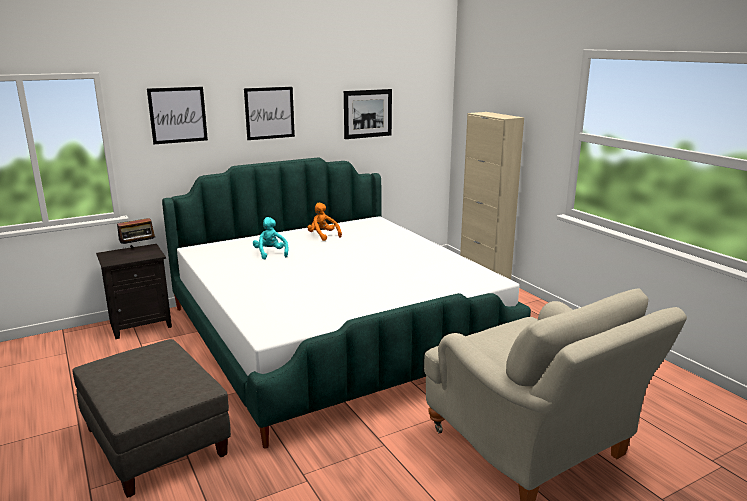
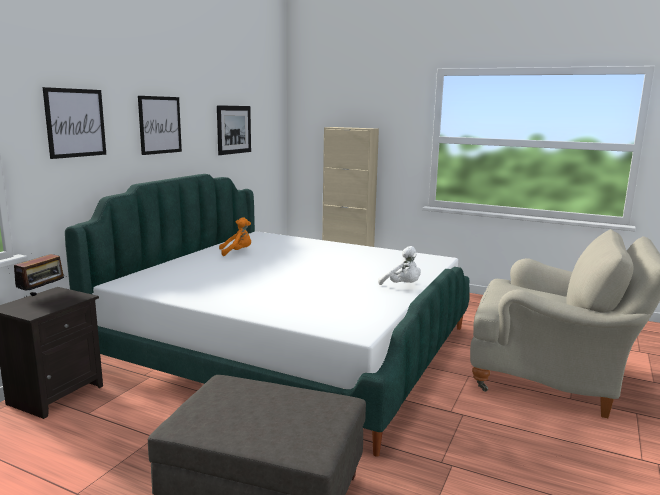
camera: 35 degrees left, 5 degrees down
turquoise plush toy [253,217,288,260] -> none
orange plush toy [307,203,342,241] -> orange plush toy turned 150 degrees clockwise [219,217,251,256]
none -> white plush toy [378,246,421,285]

